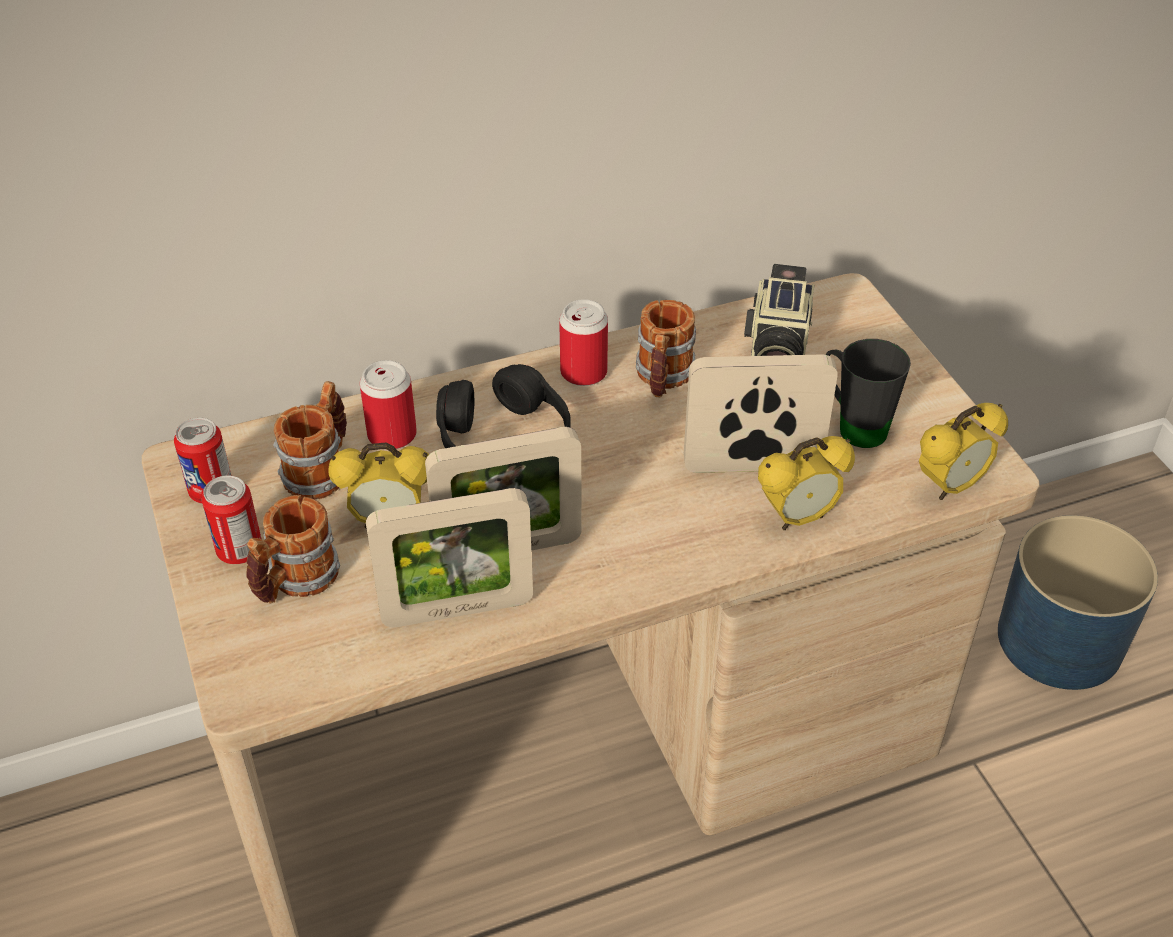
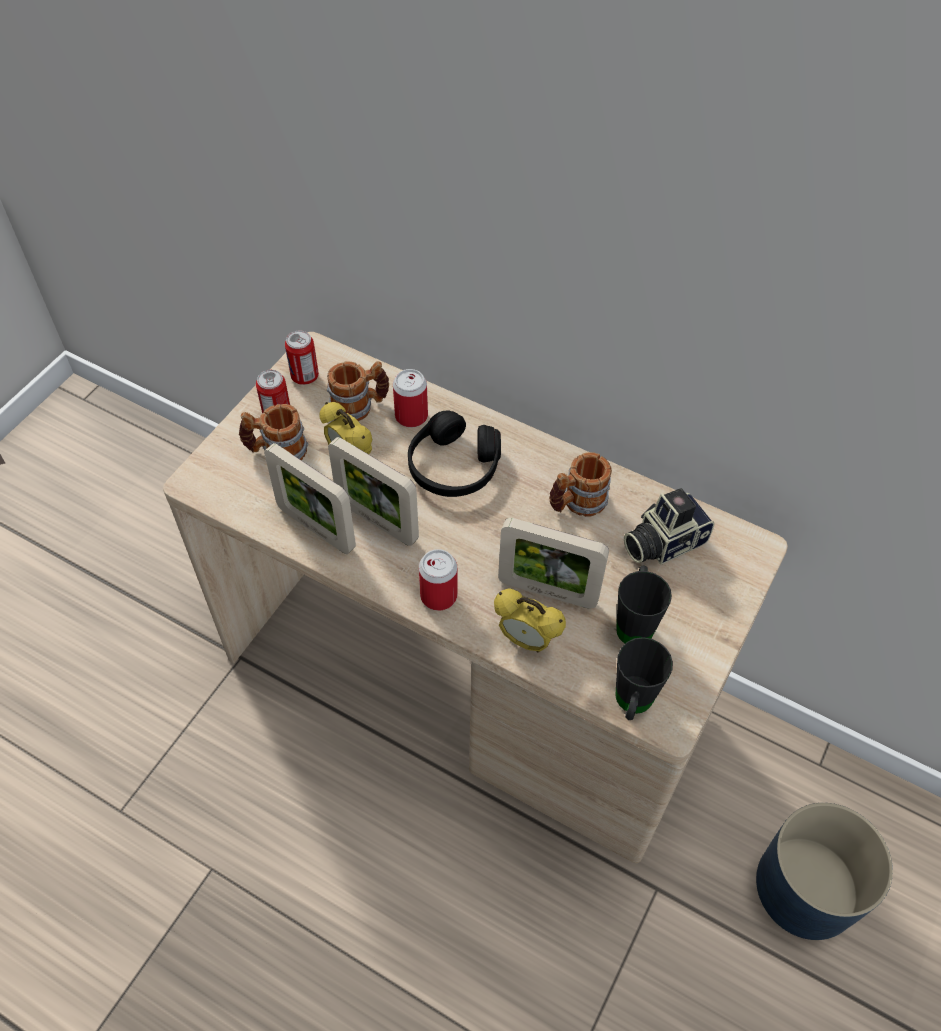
camera: 50 degrees right, 10 degrees up
can [559,299,608,386] -> can moved to [419,549,457,611]
picture frame [684,354,838,473] -> picture frame turned 150 degrees clockwise [498,518,609,609]
alarm clock [919,403,1008,500] -> black mug [615,637,673,720]

